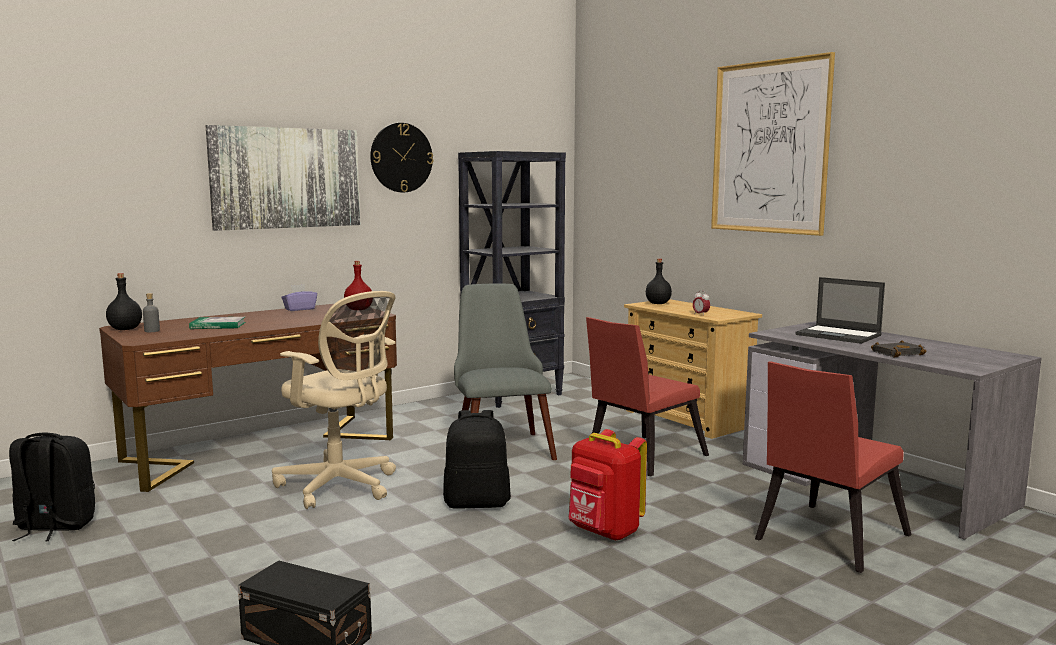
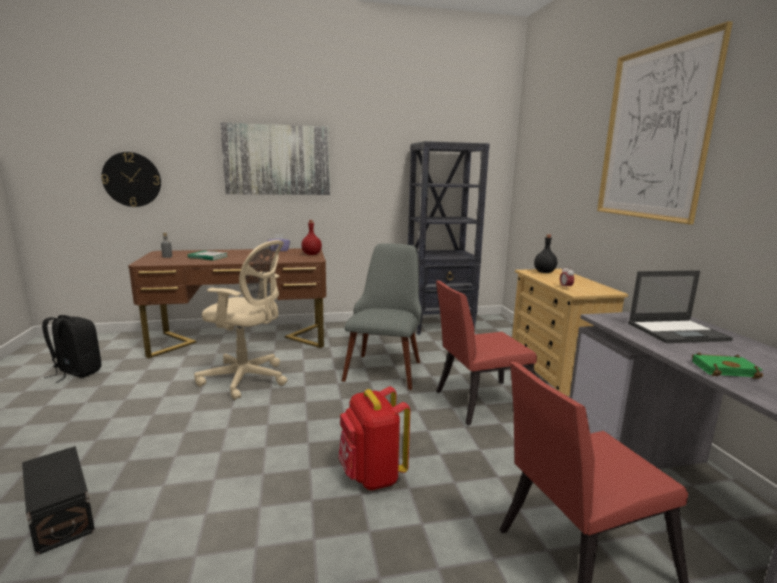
camera: 25 degrees right, 5 degrees up
black bottle [106,273,142,330] -> none
beige office chair [272,291,396,509] -> beige office chair turned 45 degrees counterclockwise [194,240,287,400]
wall clock [370,123,433,192] -> wall clock moved to [101,152,161,207]
black backpack [443,410,511,508] -> none
laptop [795,277,885,344] -> laptop turned 75 degrees counterclockwise [628,271,733,343]
black book [871,340,927,357] -> green book [692,352,763,379]

